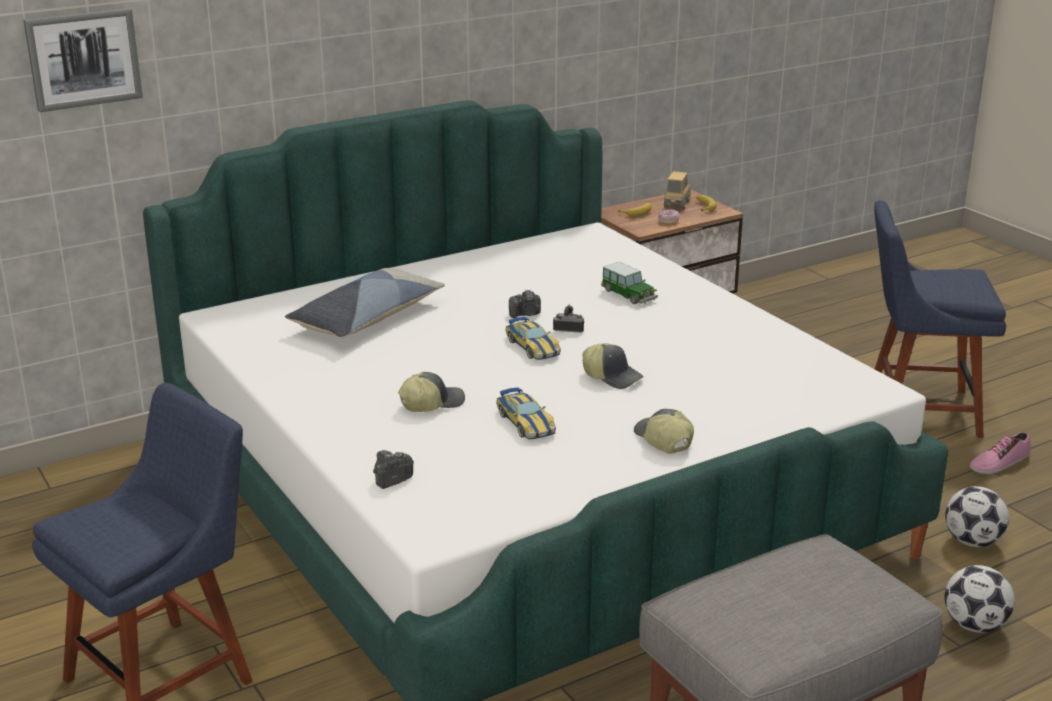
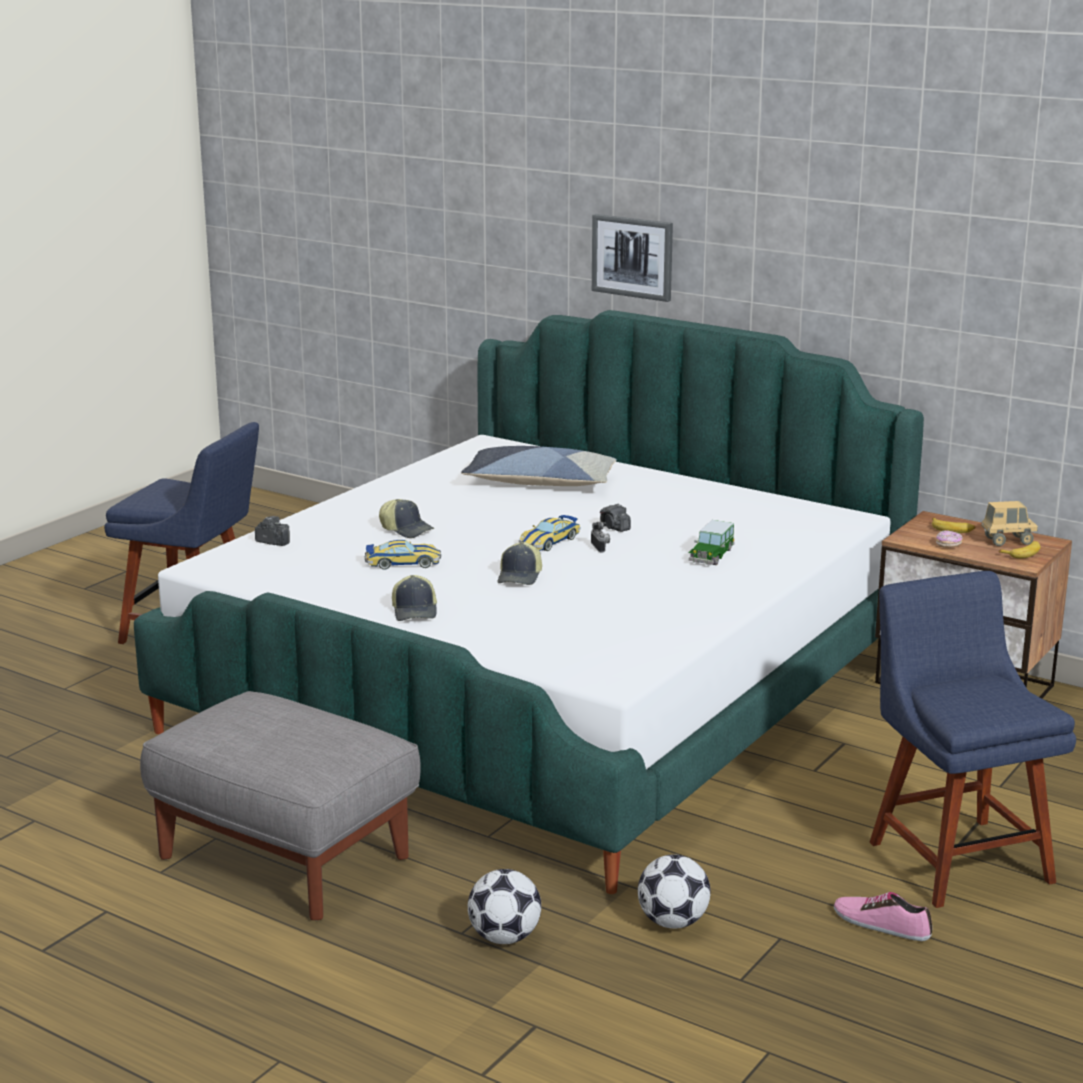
camera: 65 degrees right, 5 degrees down
picture [24,8,143,112] -> picture moved to [592,214,673,302]
toy car [496,387,556,439] -> toy car turned 135 degrees counterclockwise [365,540,441,569]
cap [634,409,694,454] -> cap turned 135 degrees clockwise [392,575,437,621]

